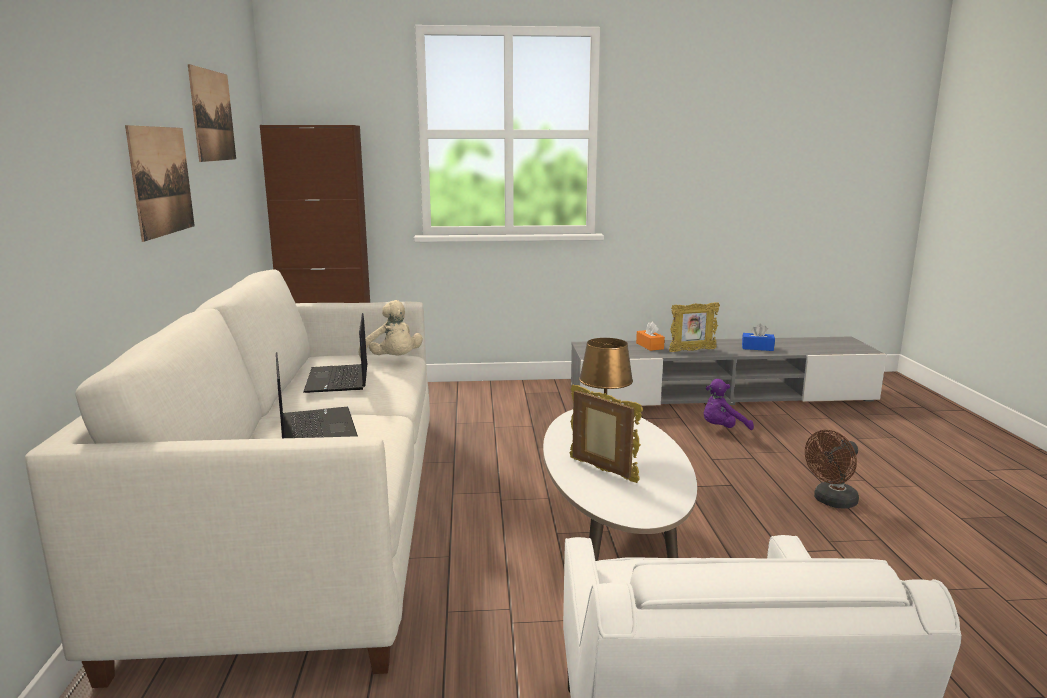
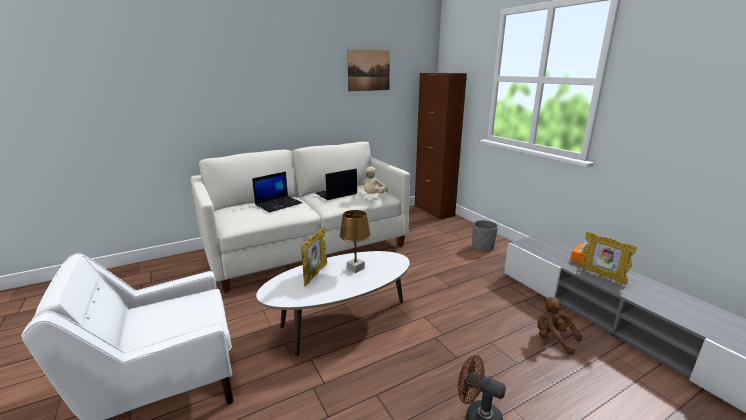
camera: 65 degrees right, 5 degrees up
picture [125,125,195,242] -> none
purple plush toy [704,379,754,430] -> brown plush toy [537,297,582,355]
blue tissue box [742,324,775,351] -> none
none -> grey planter [472,220,498,252]

